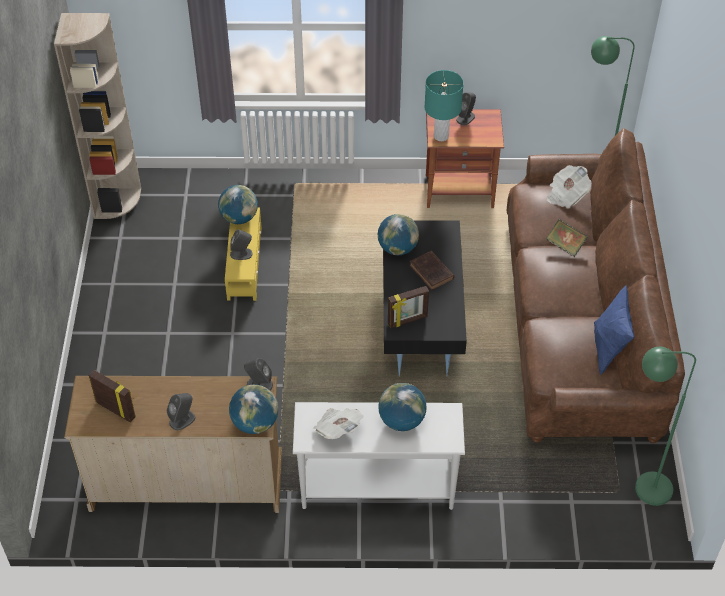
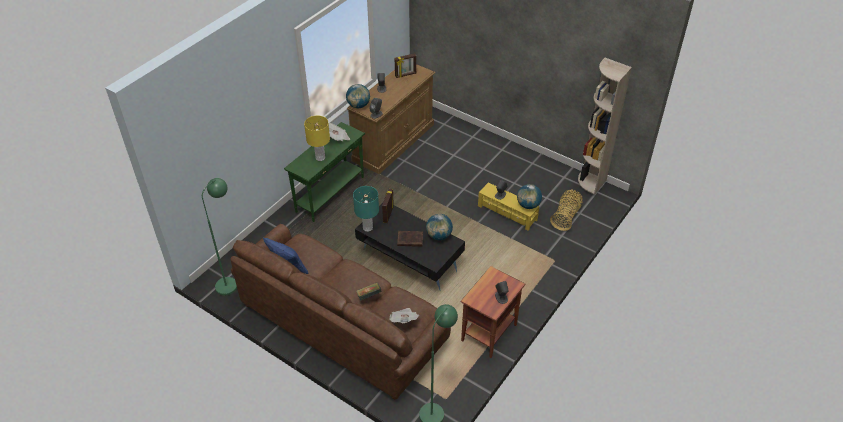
camera: 125 degrees right, 5 degrees down
white console table [293,402,465,510] -> green console table [284,122,365,222]
globe [378,383,427,431] -> yellow table lamp [304,116,330,161]
turquoise table lamp [425,70,464,141] -> turquoise table lamp moved to [353,186,379,232]
none -> basket [550,190,583,231]

